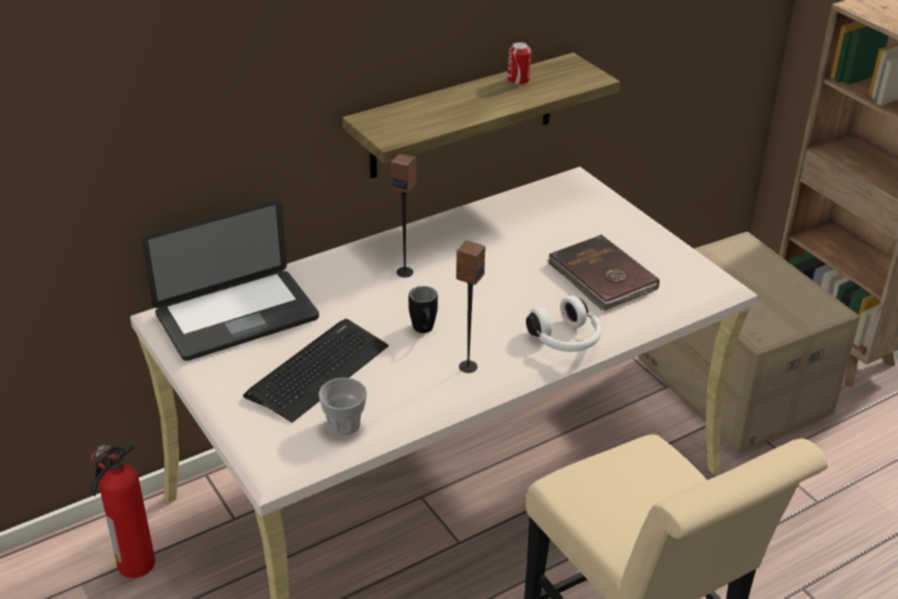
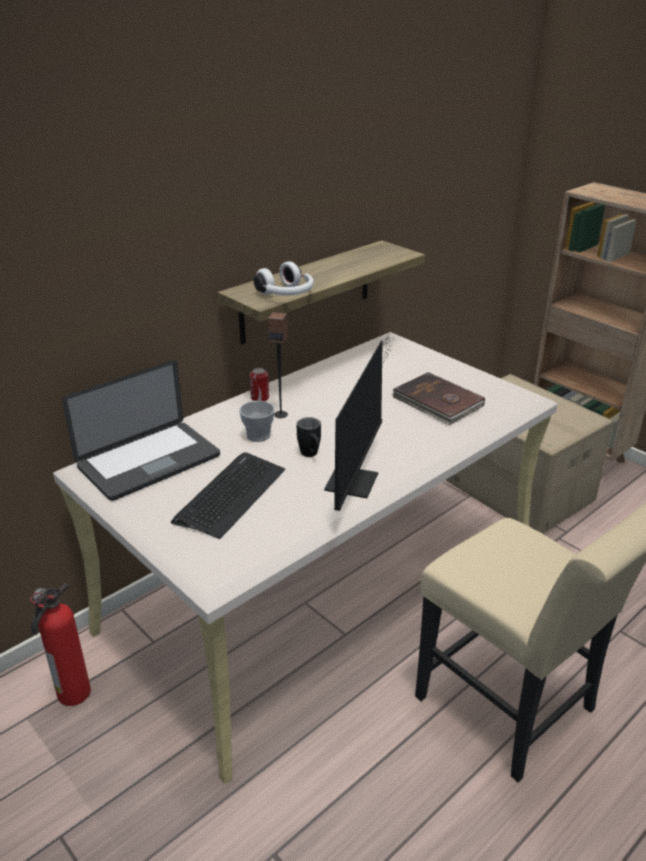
camera: 10 degrees left, 5 degrees down
cup [318,377,367,436] -> cup moved to [239,401,275,442]
speaker [456,241,485,373] -> monitor [324,333,393,511]
can [508,42,531,85] -> can moved to [250,368,269,401]
white headphones [526,295,602,352] -> white headphones moved to [254,261,314,295]

